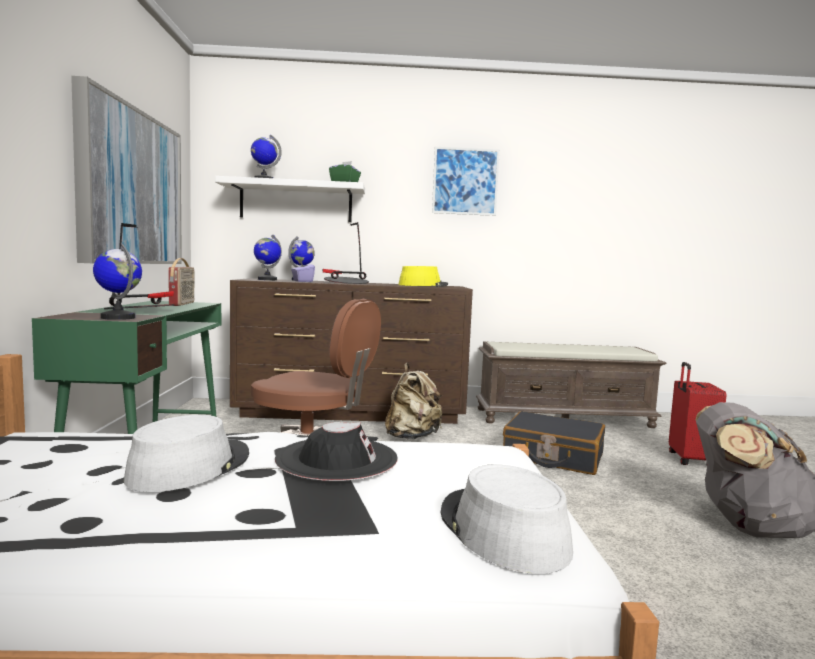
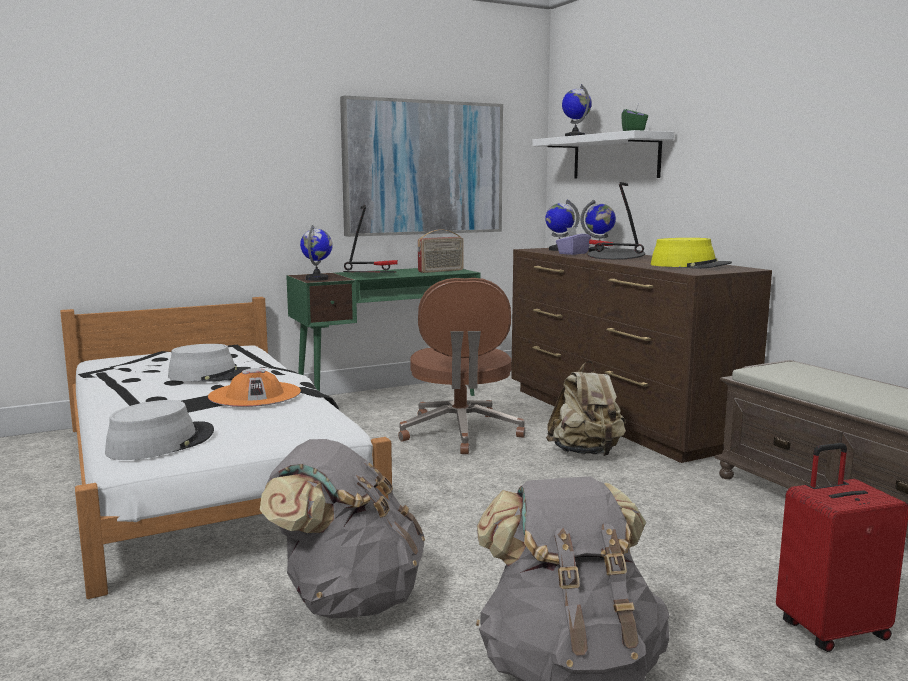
camera: 65 degrees right, 5 degrees up
black hat [275,422,398,481] -> orange hat [208,368,301,407]
picture [432,147,500,216] -> none
black suitcase [503,411,605,475] -> none
none -> grey backpack [260,439,425,618]

